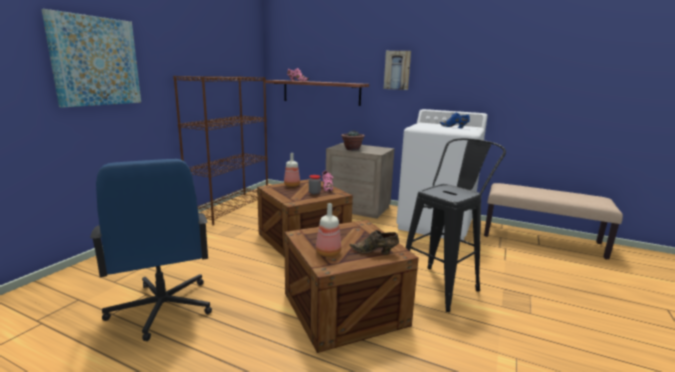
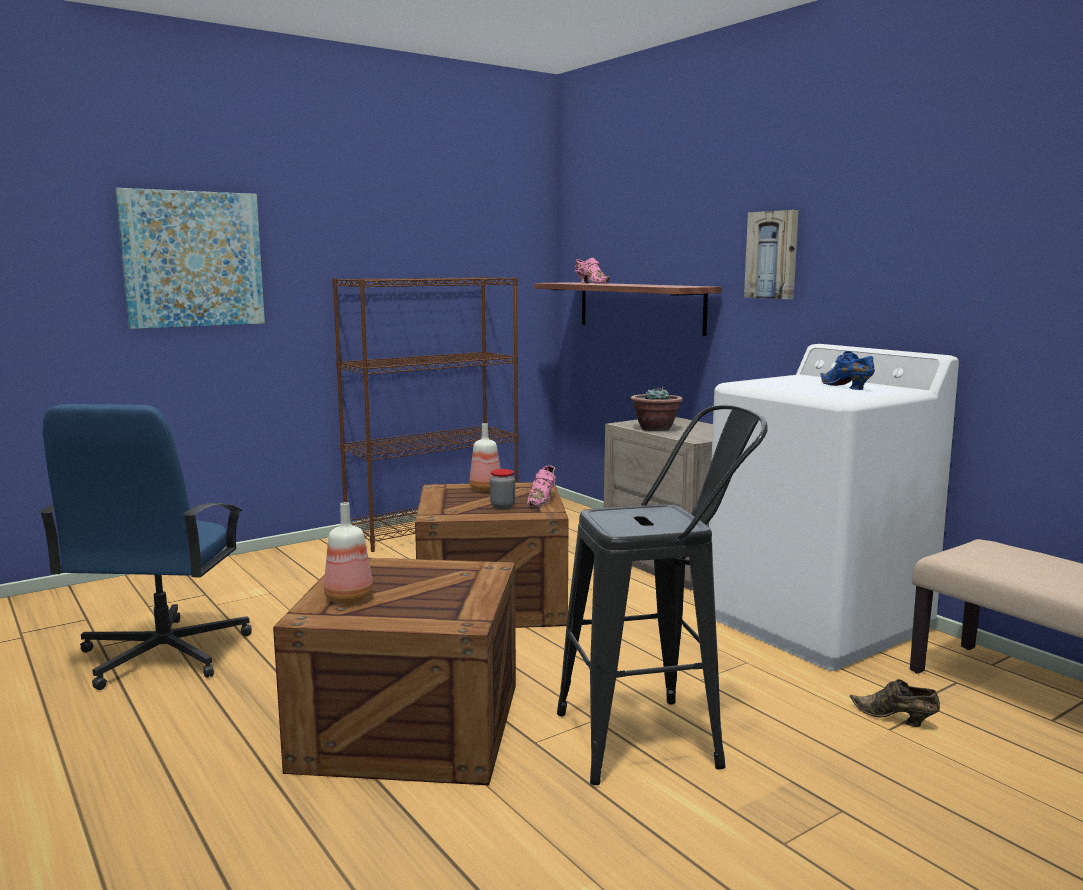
camera: 30 degrees right, 5 degrees down
brown shoe [349,230,399,255] -> brown shoe moved to [850,679,940,727]

